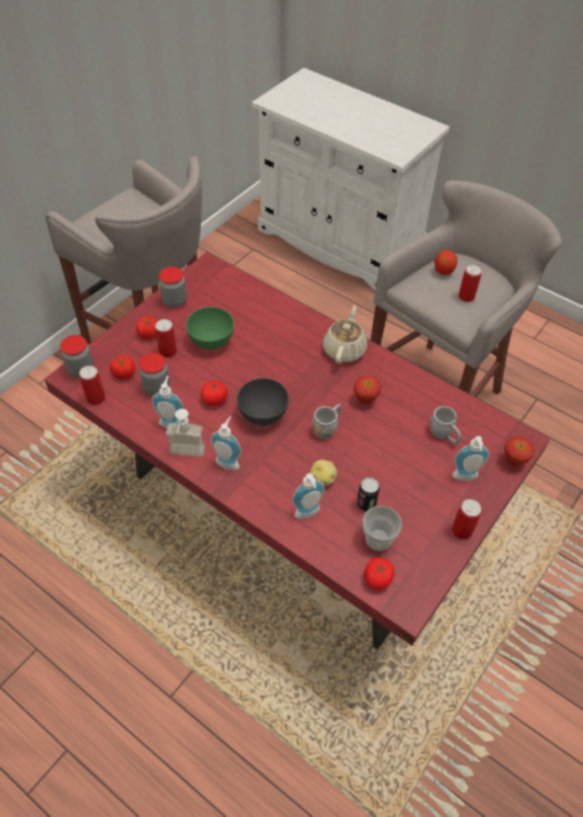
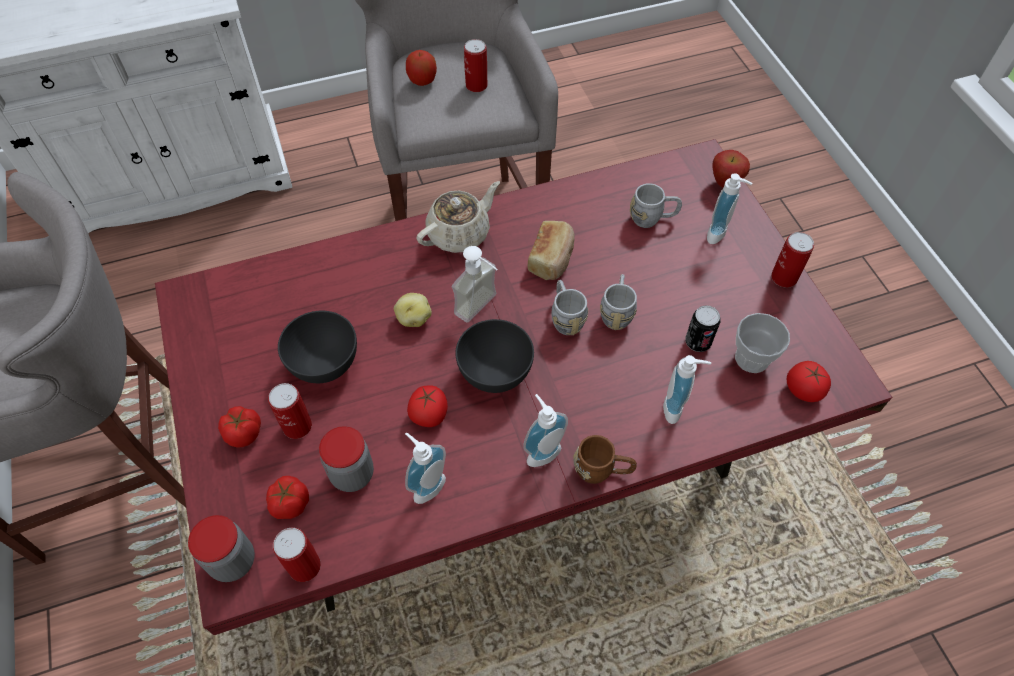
camera: 55 degrees left, 5 degrees up
jar [159,267,187,308] -> none
soap dispenser [166,409,205,457] -> soap dispenser moved to [452,246,498,323]
green bowl [186,307,234,350] -> grey bowl [278,311,357,383]
potato [310,460,337,486] -> potato moved to [394,293,432,327]
beige teapot [323,305,367,364] -> beige teapot turned 90 degrees clockwise [416,181,500,253]
apple [354,376,382,404] -> bread [528,221,575,280]
none -> brown mug [573,435,637,484]
none -> grey mug [600,274,637,330]

